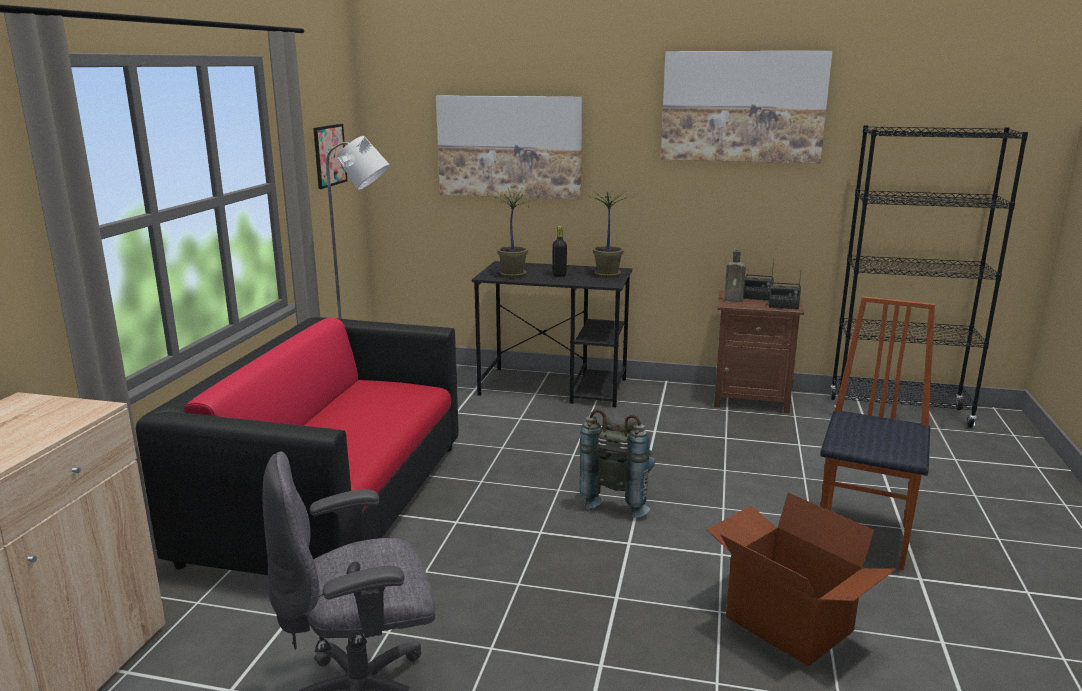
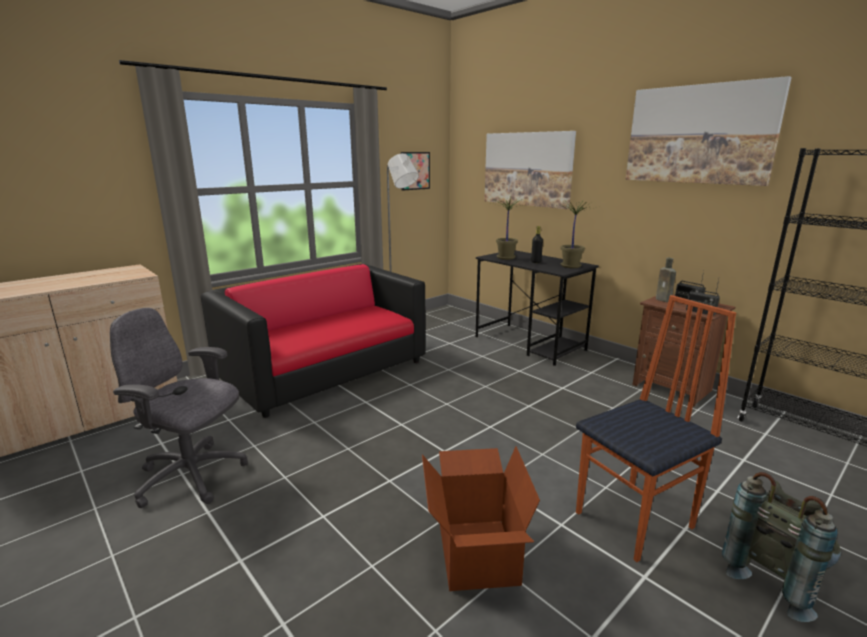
camera: 35 degrees right, 0 degrees up
grey backpack [580,409,656,518] -> grey backpack moved to [722,472,841,622]

